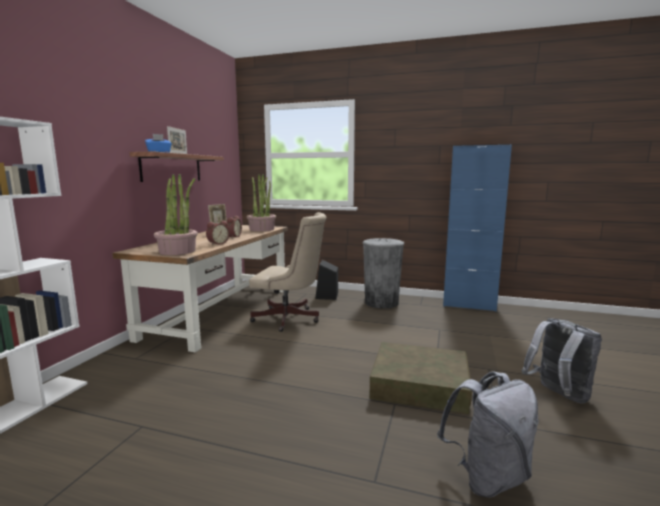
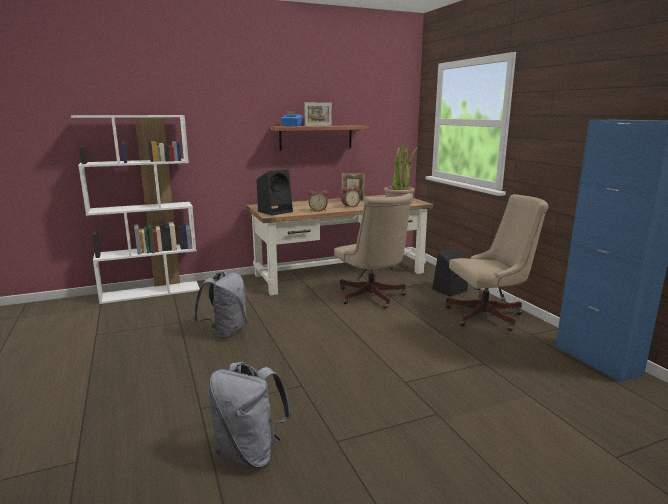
camera: 50 degrees right, 5 degrees up
potted plant [154,174,198,255] -> black speaker [256,169,293,216]
grey trash can [363,238,404,309] -> beige office chair [446,194,548,331]
brown storage box [369,342,472,414] -> none
grey backpack [521,318,602,403] -> grey backpack moved to [193,272,247,339]

